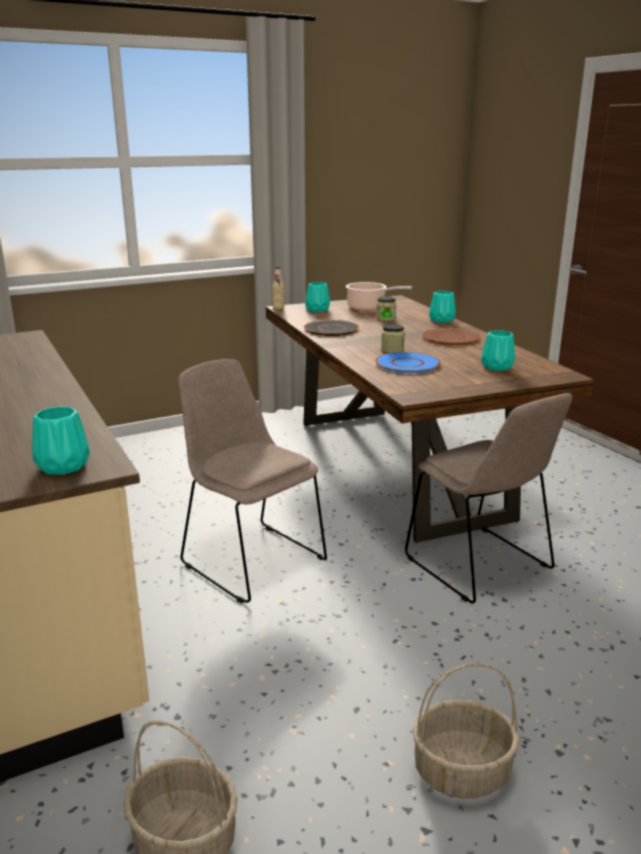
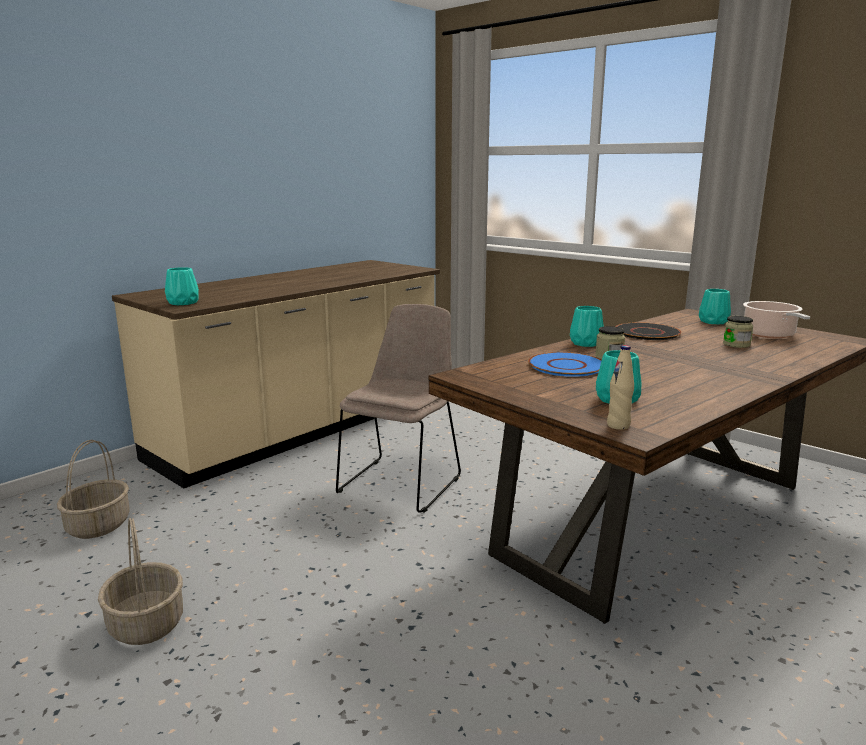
camera: 70 degrees right, 5 degrees down
beige bottle [272,266,285,309] -> beige bottle moved to [607,345,634,430]
beige chair [405,393,572,604] -> none
brown plate [422,328,480,345] -> none
turquoise vase [429,291,456,323] -> turquoise vase moved to [570,306,604,347]

